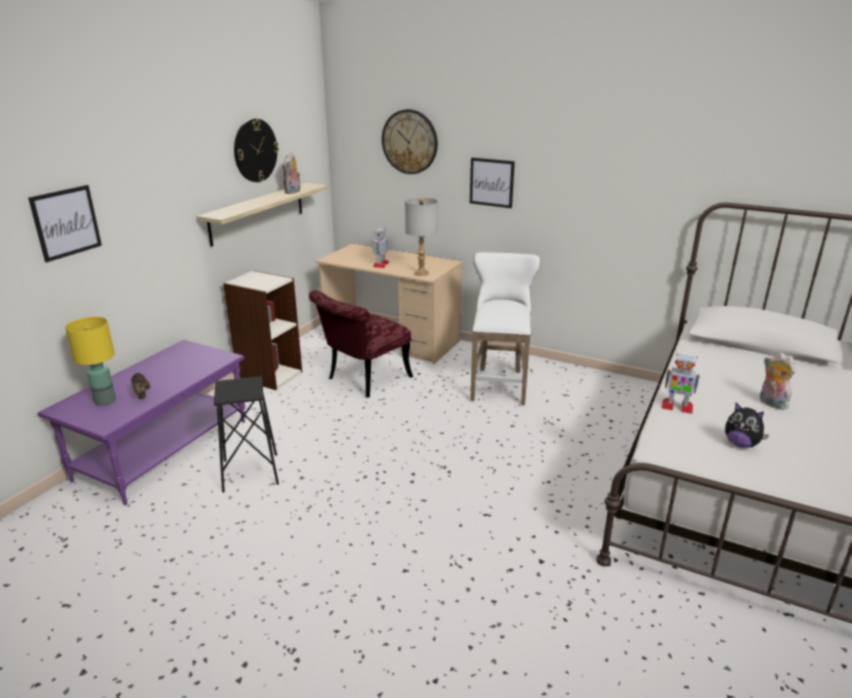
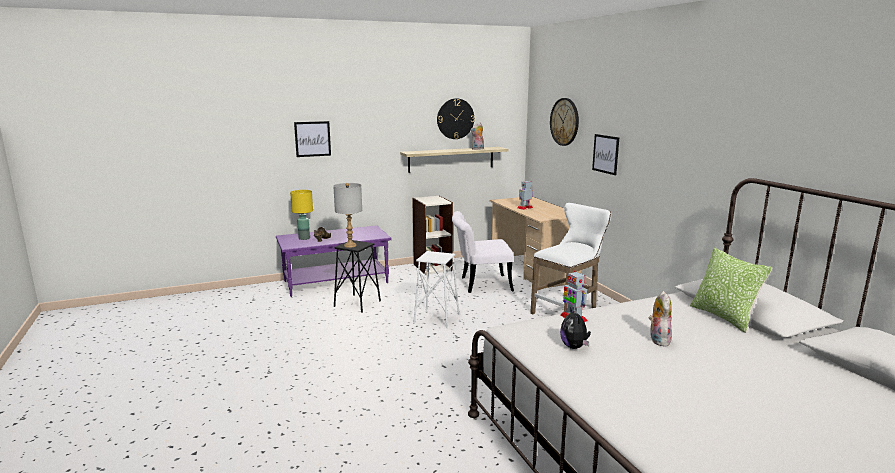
camera: 40 degrees right, 10 degrees down
red chair [309,290,413,398] -> white chair [452,211,514,293]
grey table lamp [405,197,438,276] -> grey table lamp moved to [333,183,362,248]
none -> white stool [413,251,460,329]
none -> pillow [690,248,772,333]

